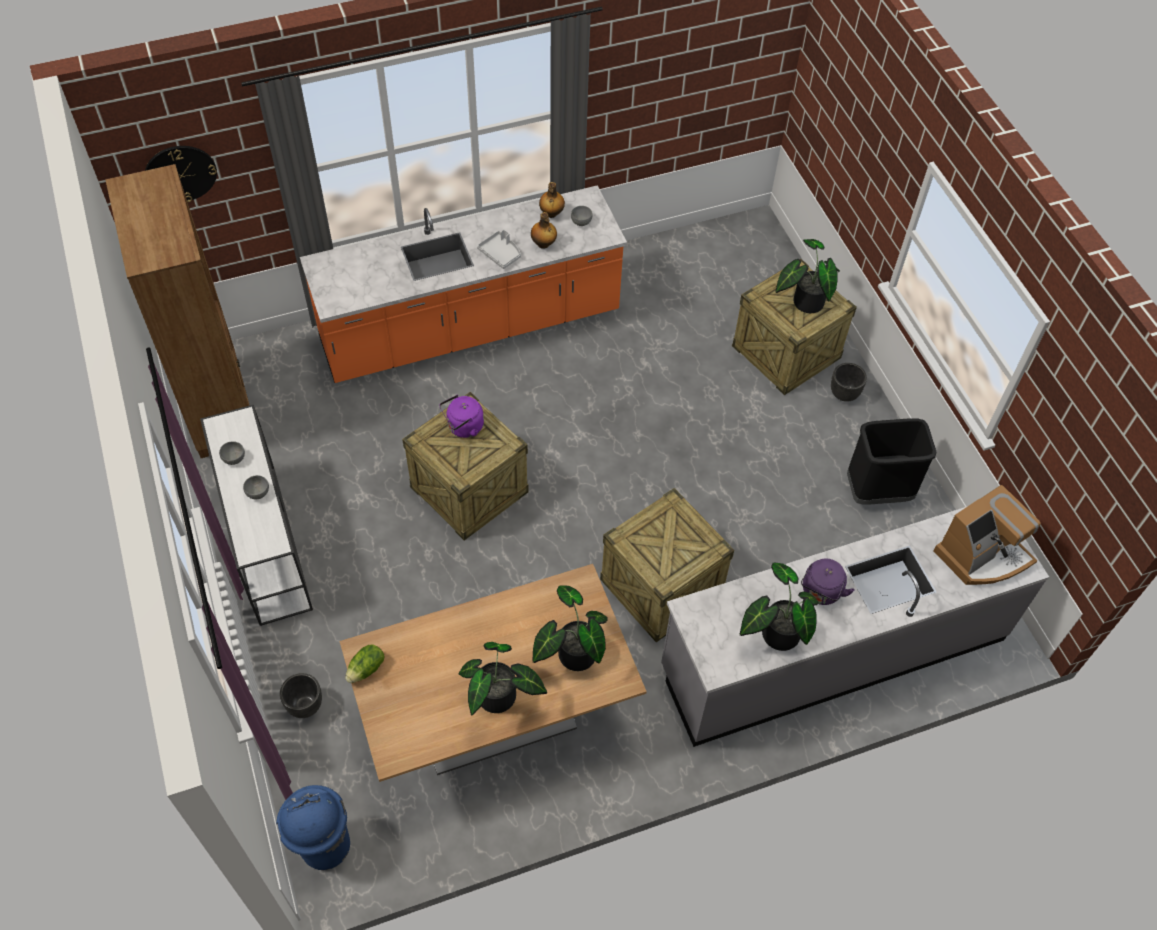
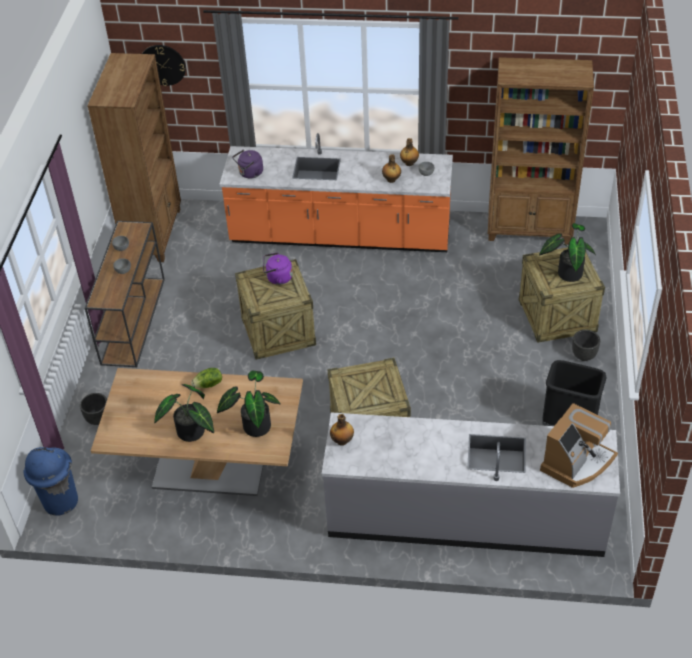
camera: 30 degrees right, 10 degrees down
white console table [200,405,313,626] -> brown console table [85,221,165,367]
lettuce [345,644,385,683] -> lettuce moved to [191,368,222,388]
grey tray [477,229,521,269] -> none
potted plant [740,562,818,651] -> none
purple kettle [801,559,855,605] -> purple kettle moved to [232,149,263,179]
coffee machine [934,485,1041,585] -> coffee machine turned 45 degrees counterclockwise [540,403,618,488]
none -> bottle [330,414,354,446]
none -> brown bookcase [488,57,594,245]

